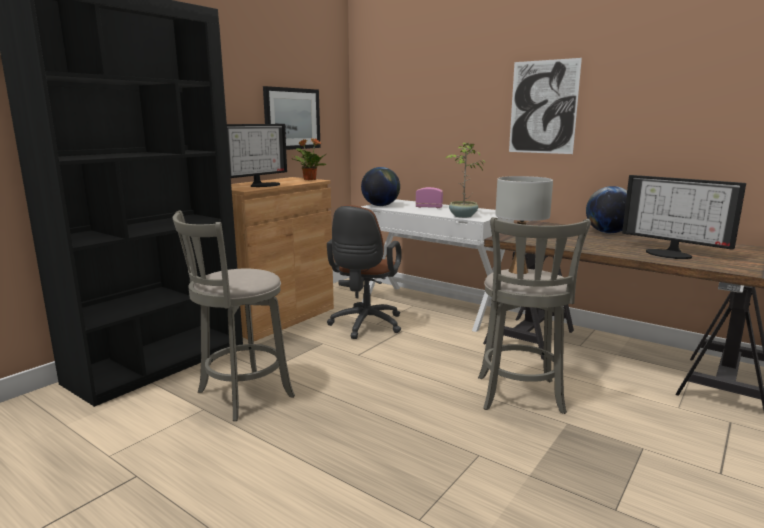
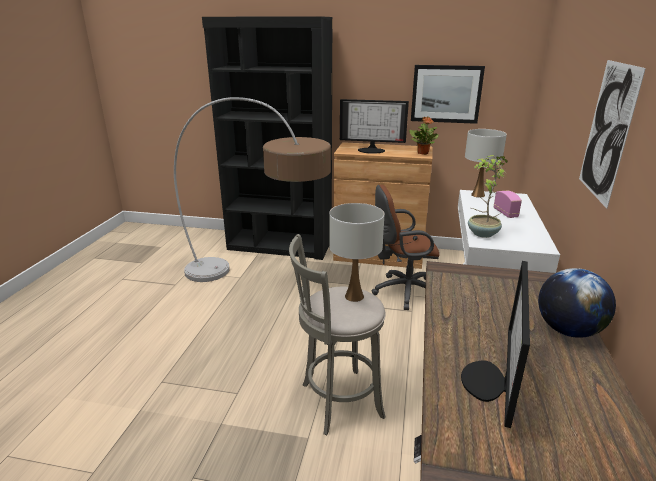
camera: 65 degrees right, 10 degrees up
grey stool [173,210,295,421] -> floor lamp [174,97,331,282]
globe [361,167,400,206] -> white table lamp [465,129,507,198]

